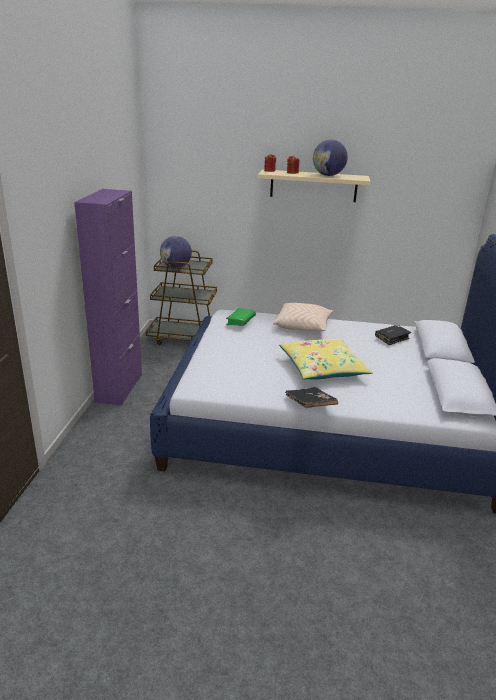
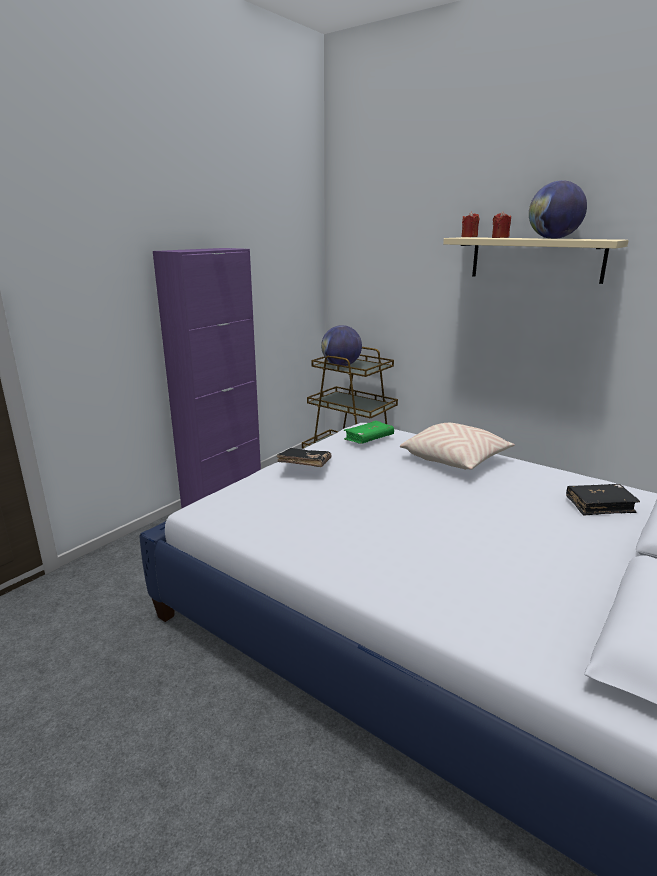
camera: 30 degrees right, 5 degrees down
yellow pillow [279,339,373,380] -> none
black book [285,387,338,408] -> black book moved to [277,448,332,467]

